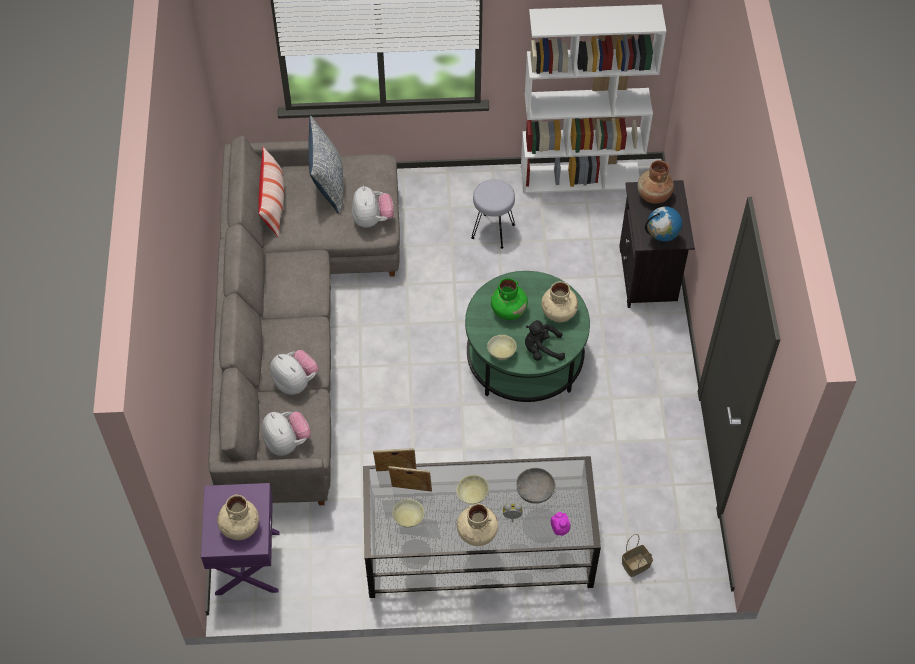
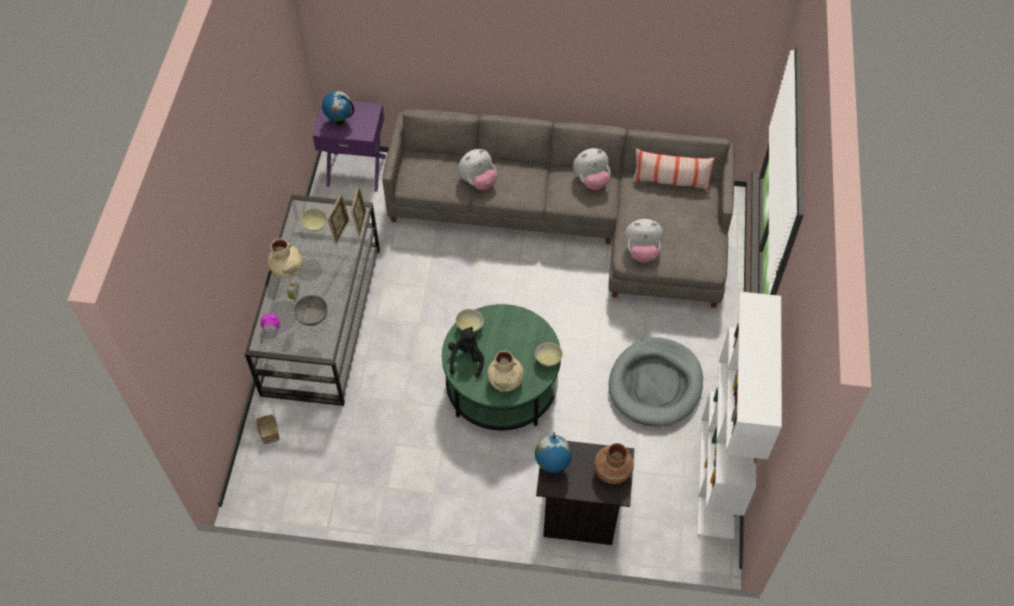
camera: 100 degrees right, 0 degrees up
beige vase [217,494,259,540] -> globe [322,91,354,125]
plush toy [262,412,311,456] -> plush toy moved to [573,148,611,190]
pillow [309,116,343,214] -> none
beige bowl [456,475,489,504] -> beige bowl moved to [535,342,563,367]
grey stool [471,179,515,249] -> grey dog bed [609,337,703,426]
green vase [491,278,528,320] -> none

